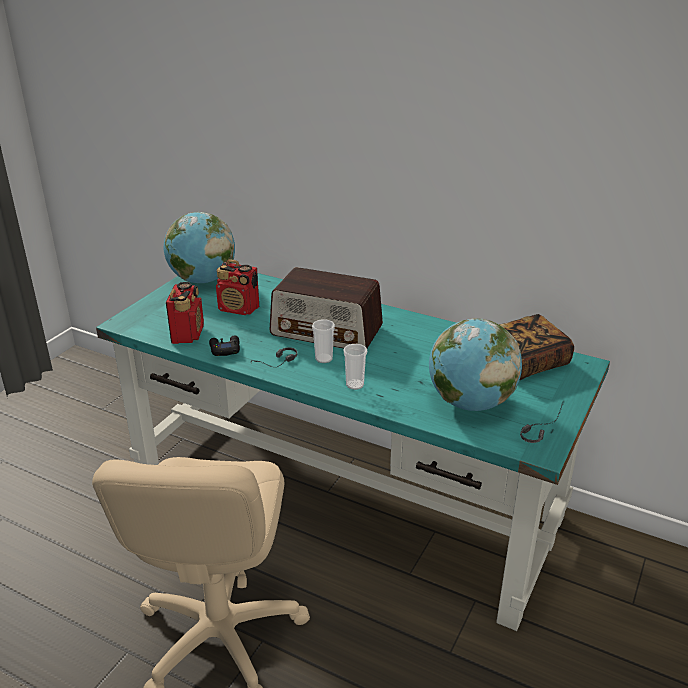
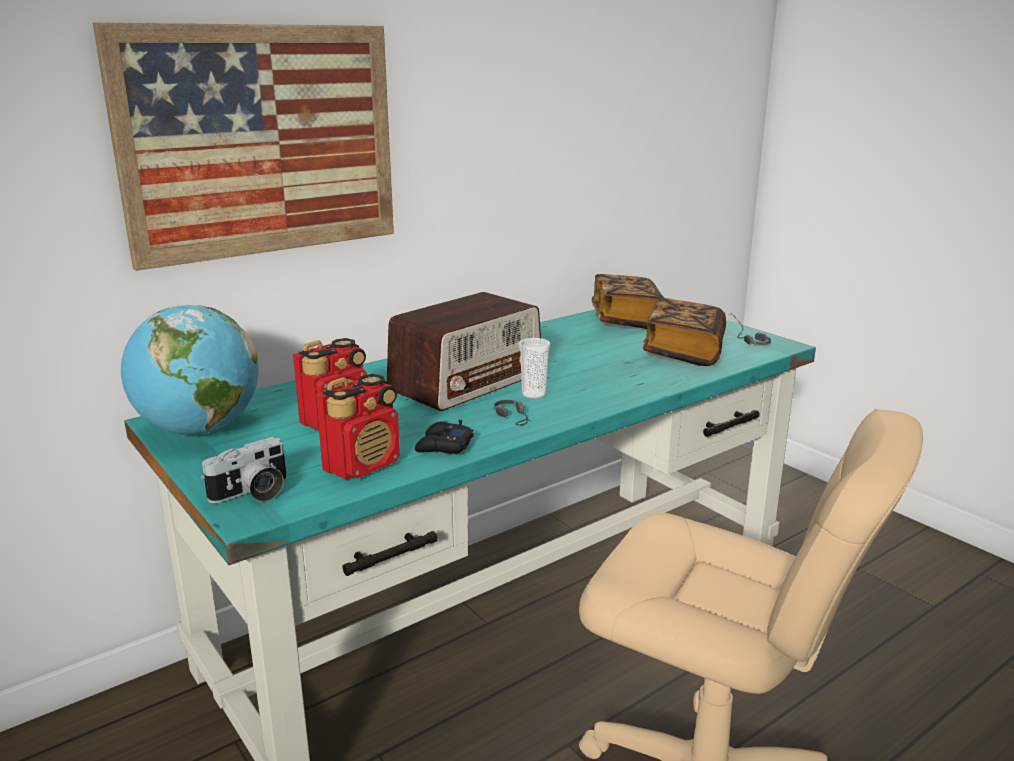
camera: 65 degrees left, 10 degrees down
radio [166,282,204,344] -> radio turned 105 degrees clockwise [316,374,400,480]
cup [343,344,367,390] -> none
globe [429,318,522,411] -> book [643,298,726,366]
none -> picture [93,22,394,271]
none -> camera [201,437,287,503]

